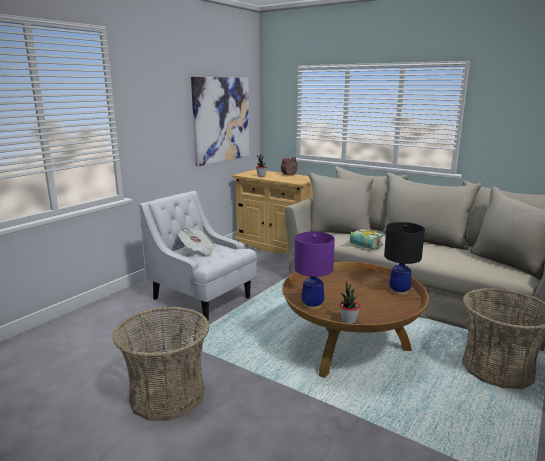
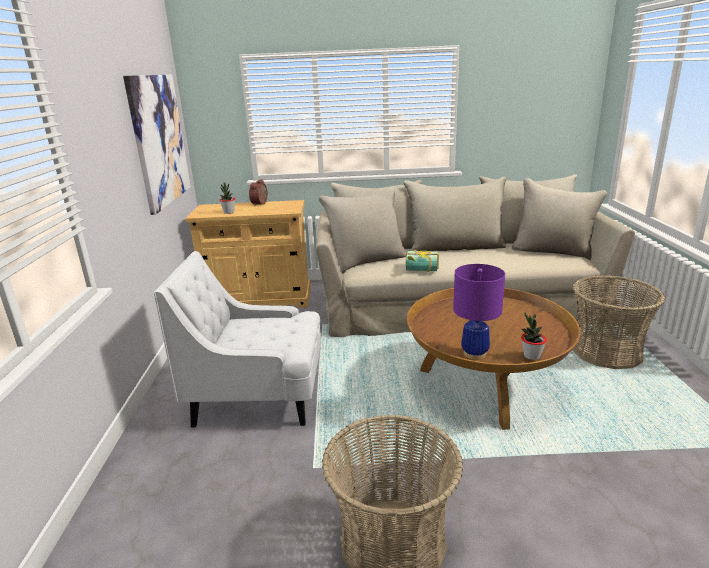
camera: 35 degrees left, 5 degrees up
newspaper [178,227,216,255] -> none
black table lamp [384,222,425,296] -> none

